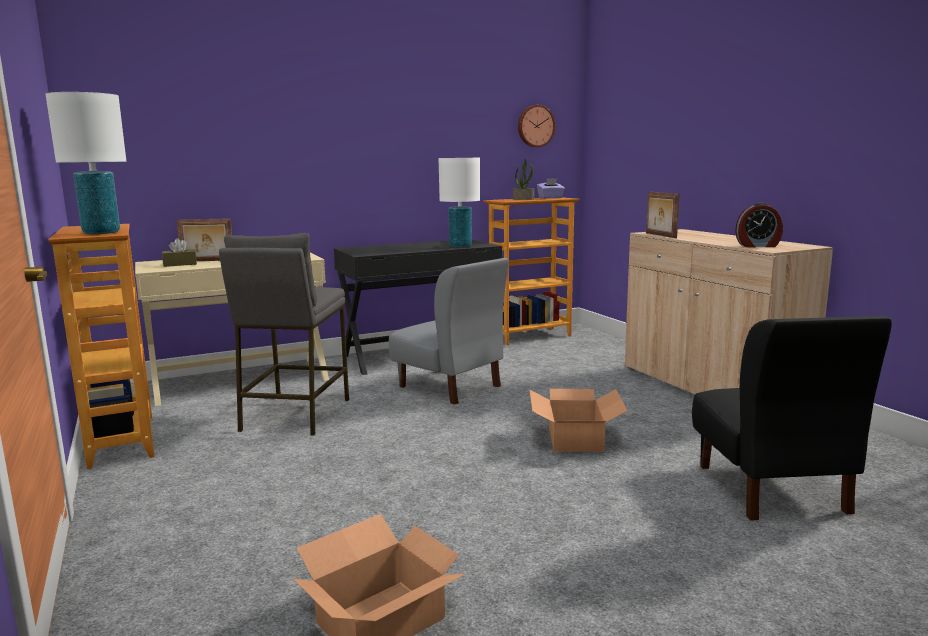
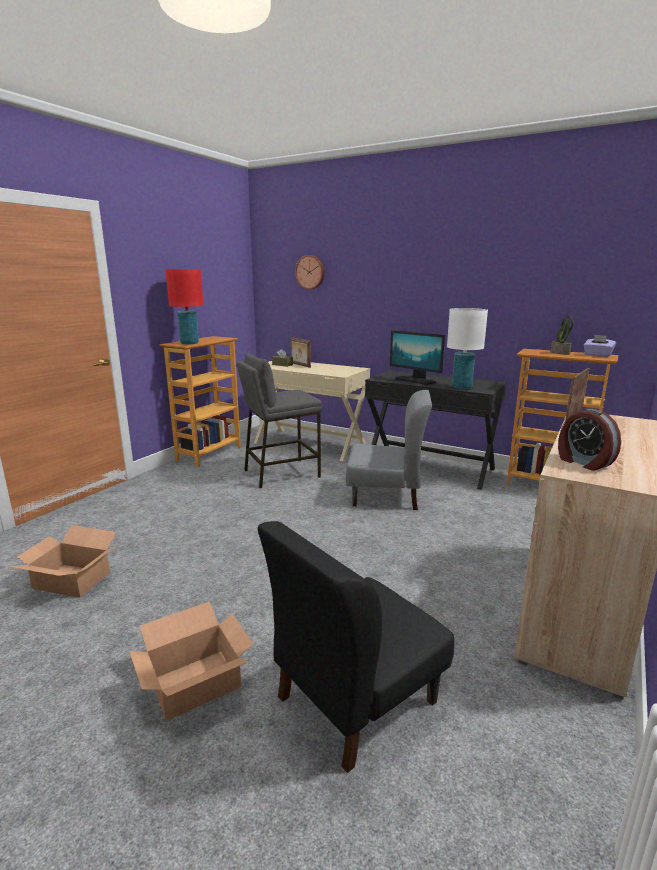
camera: 55 degrees right, 5 degrees up
white table lamp [46,92,127,234] -> red table lamp [165,269,203,344]
grey chair [389,258,509,405] -> grey chair turned 90 degrees counterclockwise [346,390,432,510]
wall clock [518,105,555,147] -> wall clock moved to [295,255,325,290]
cardboard box [529,389,627,452] -> cardboard box moved to [129,601,253,720]
none -> monitor [390,330,445,385]

